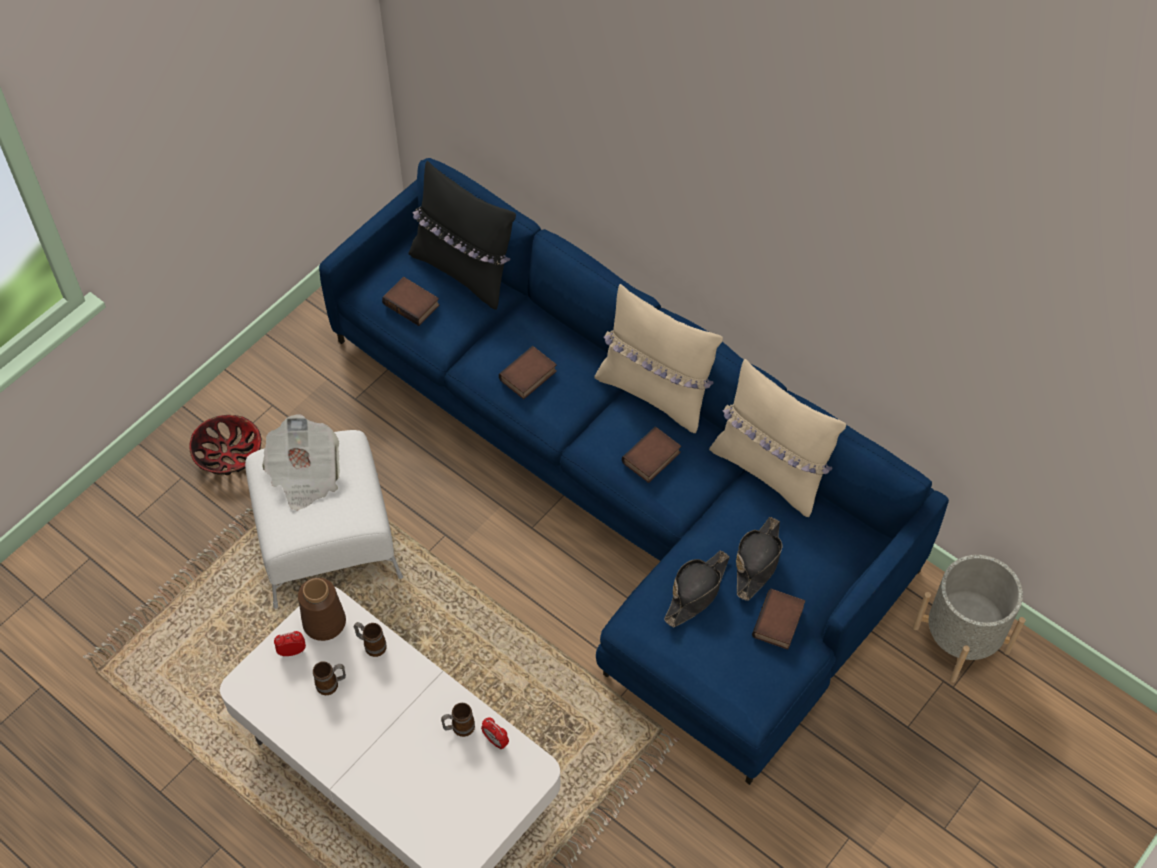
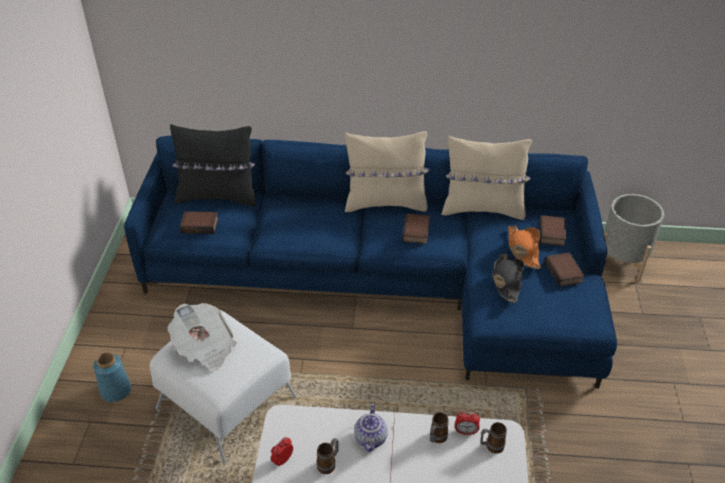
camera: 35 degrees left, 15 degrees down
bowl [189,415,261,475] -> blue vase [93,352,131,402]
brown vase [298,578,346,641] -> none
mug [354,622,387,657] -> mug moved to [480,422,507,454]
book [499,346,557,399] -> book moved to [539,215,566,246]
black hat [736,517,783,601] -> orange hat [508,225,541,269]
none -> teapot [354,404,388,452]

